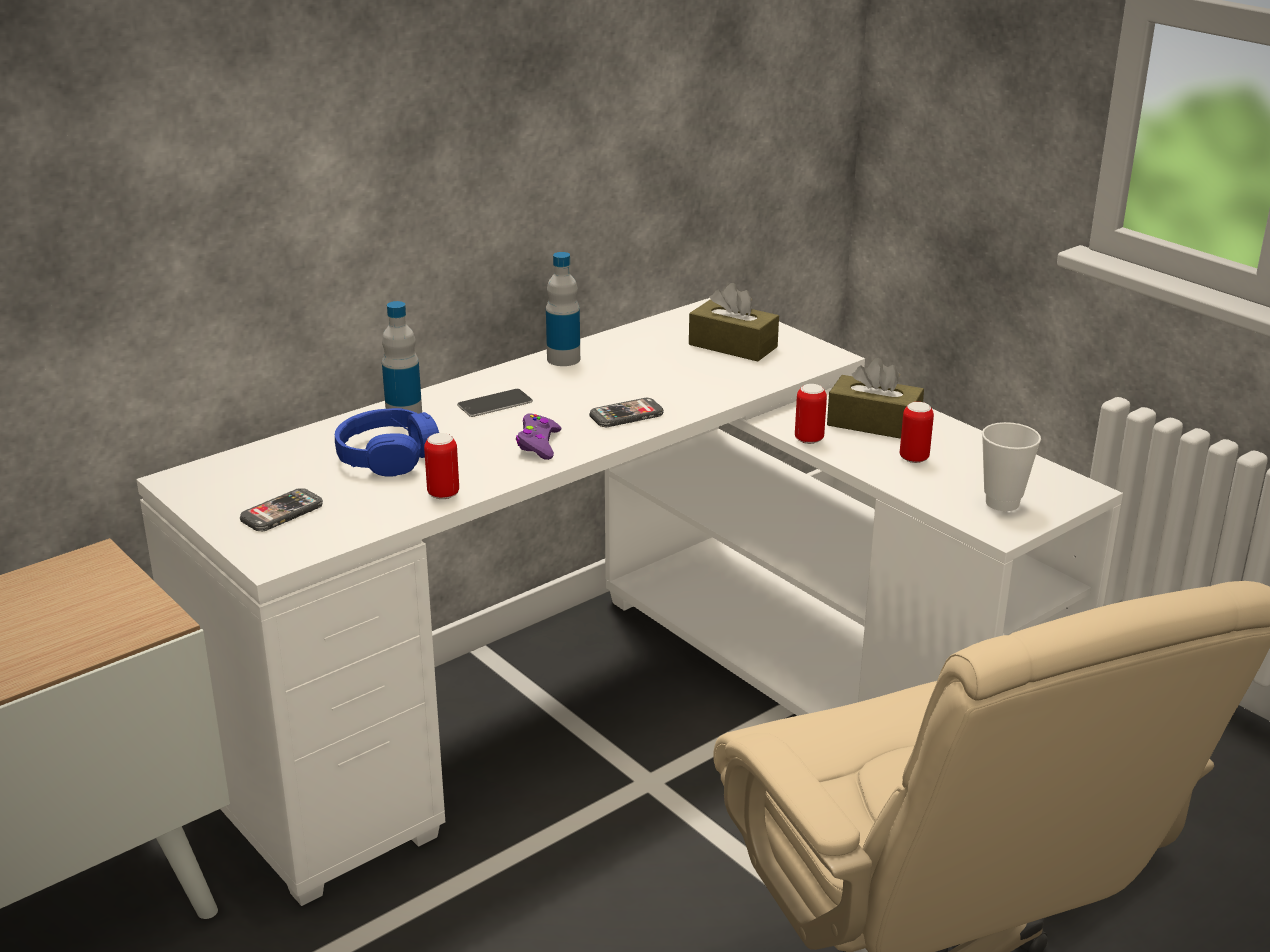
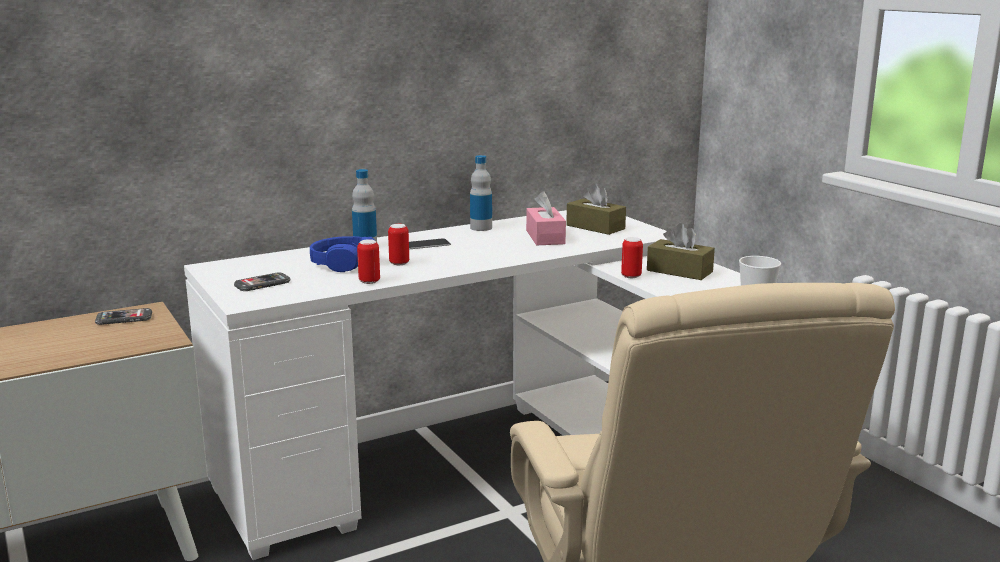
camera: 10 degrees right, 10 degrees down
purple game controller [516,413,561,460] -> none
phone [589,398,664,427] -> phone moved to [95,308,152,325]
can [900,402,934,463] -> can moved to [388,224,409,265]
none -> pink tissue box [526,191,566,245]

